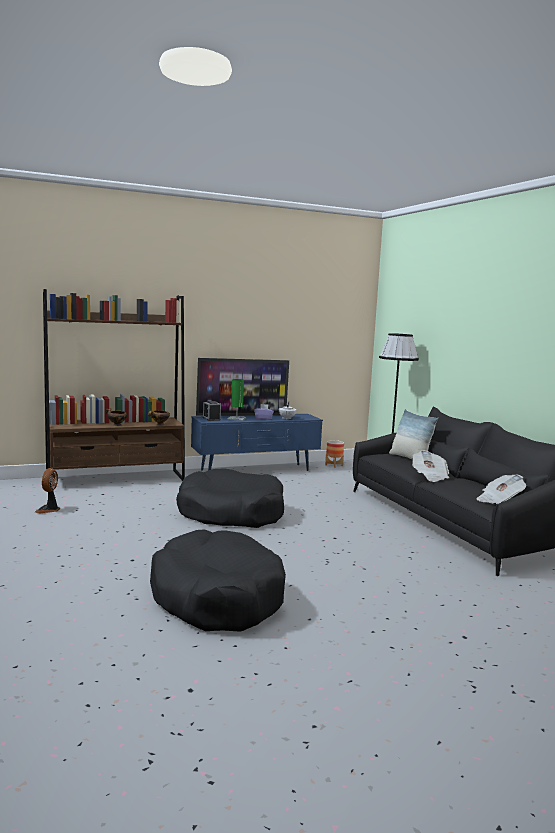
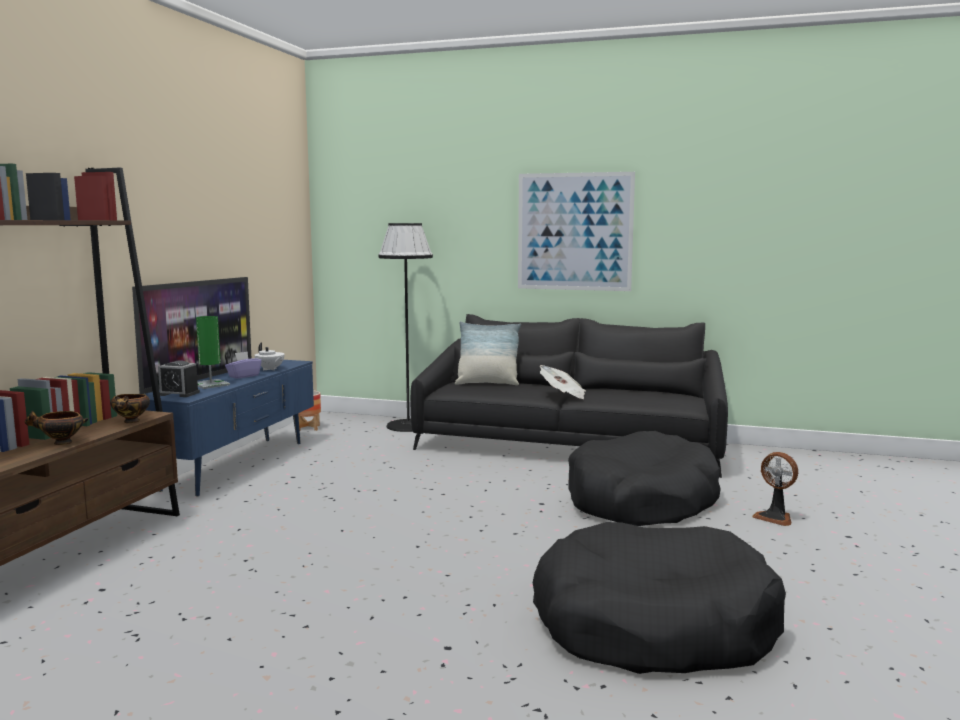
camera: 50 degrees left, 0 degrees up
fan [35,468,61,513] -> fan moved to [752,452,798,526]
black dog bed [176,468,284,528] -> black dog bed moved to [568,431,721,526]
newspaper [476,475,526,504] -> none
none -> picture [518,172,635,291]

